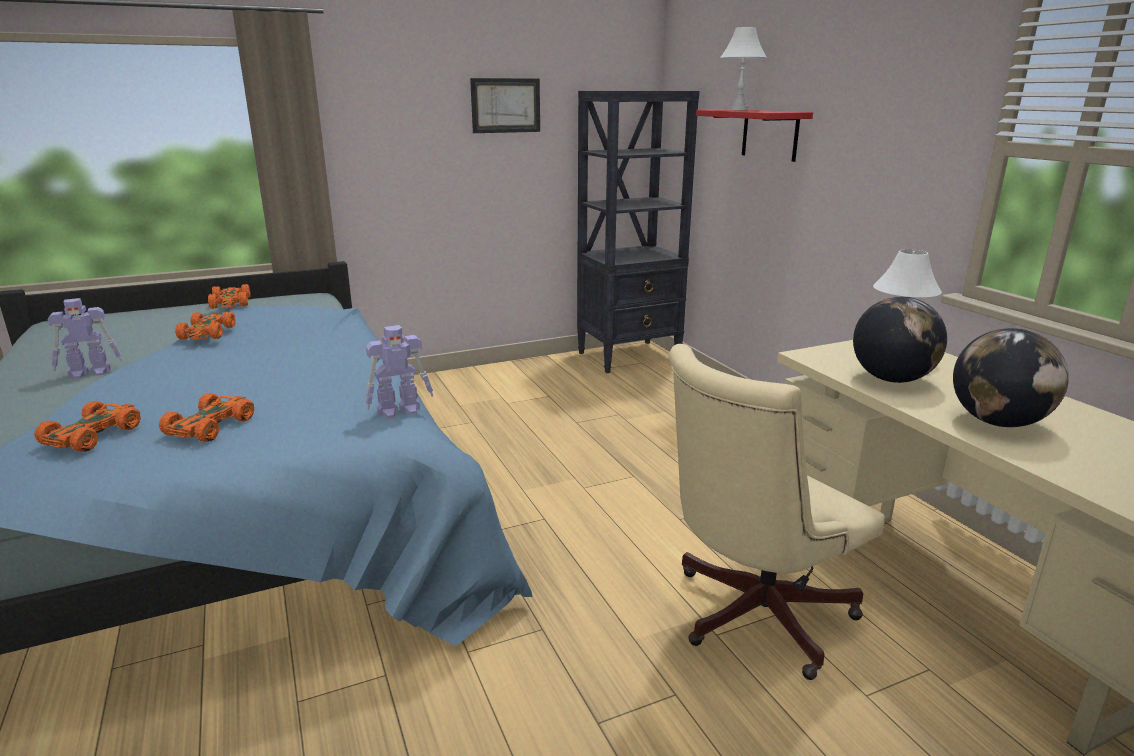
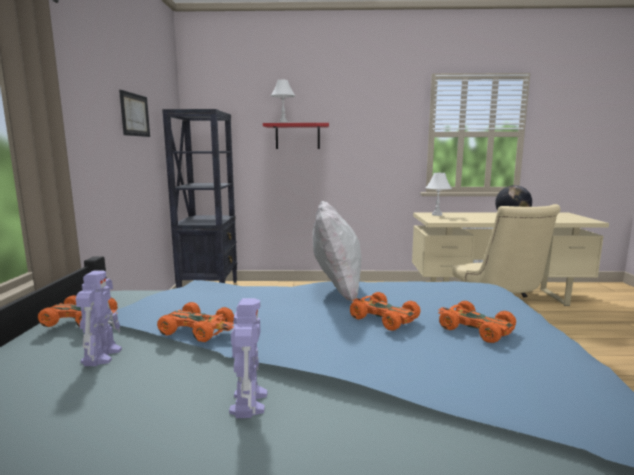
camera: 65 degrees left, 10 degrees down
orange toy car [34,401,141,452] -> orange toy car moved to [350,292,421,331]
toy robot [366,325,433,419] -> toy robot moved to [76,270,122,366]
globe [853,297,947,383] -> none
none -> white pillow [313,201,362,302]

